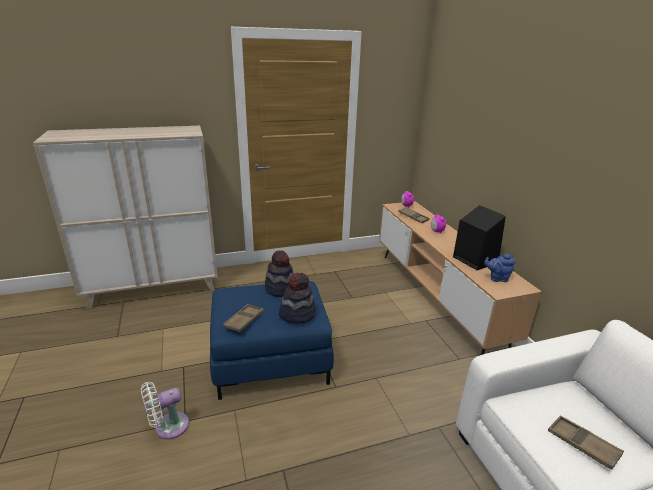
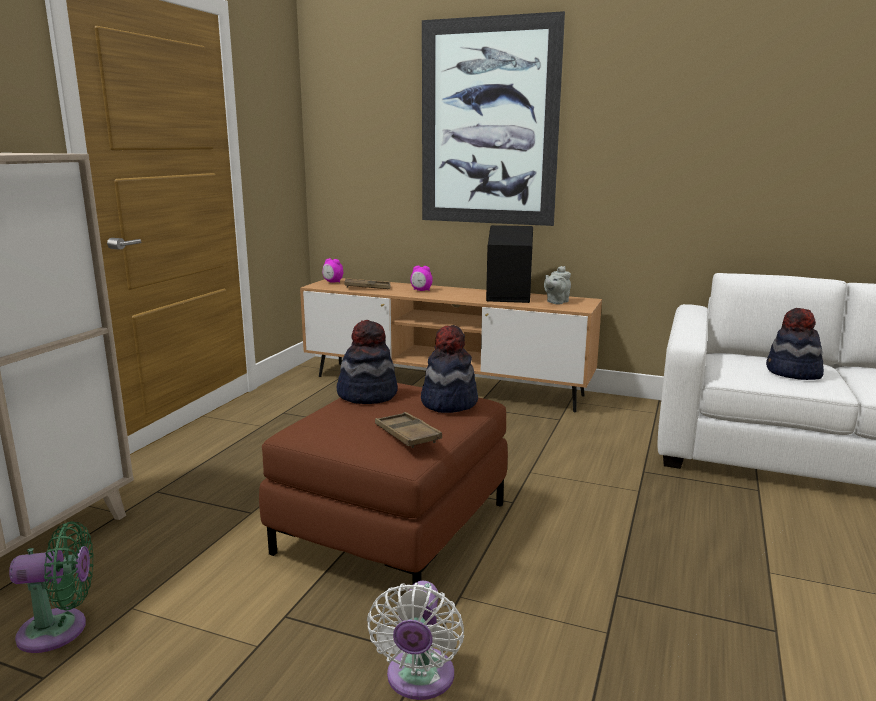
camera: 50 degrees left, 10 degrees down
blue ottoman [210,281,334,400] -> brown ottoman [259,383,508,585]
blue teapot [484,254,516,282] -> grey teapot [544,266,571,304]
brown tray [548,415,624,470] -> hat [766,308,824,380]
none -> green fan [9,521,94,653]
none -> picture [422,11,565,226]

